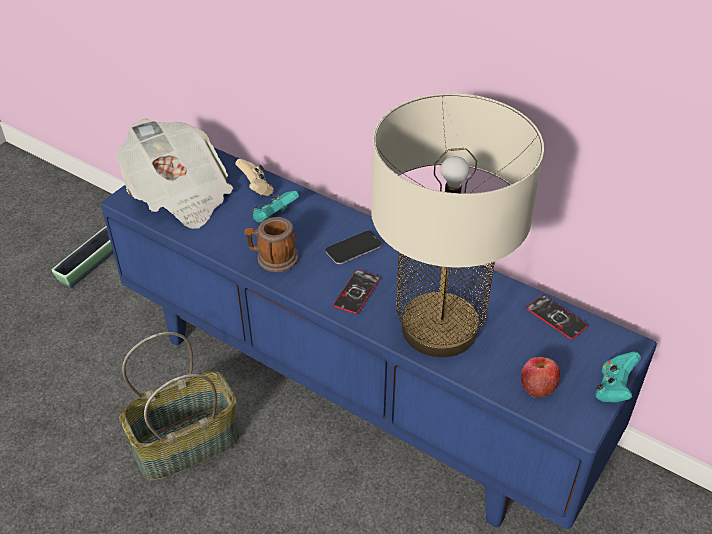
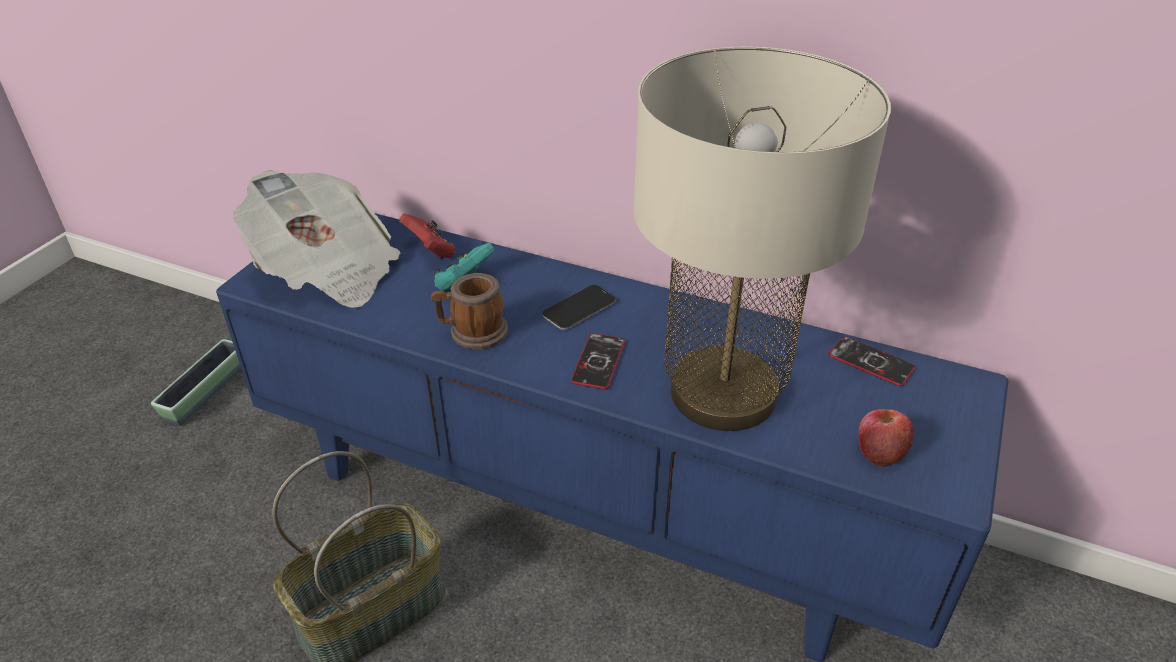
camera: 10 degrees left, 5 degrees down
beige game controller [235,159,274,196] -> red game controller [399,214,456,259]
turquoise game controller [595,352,641,402] -> none

